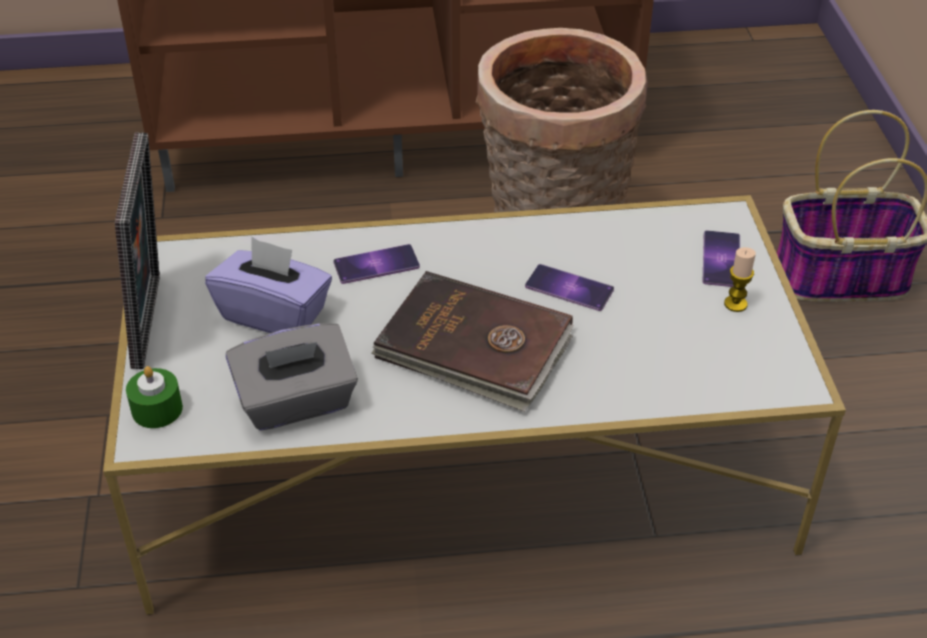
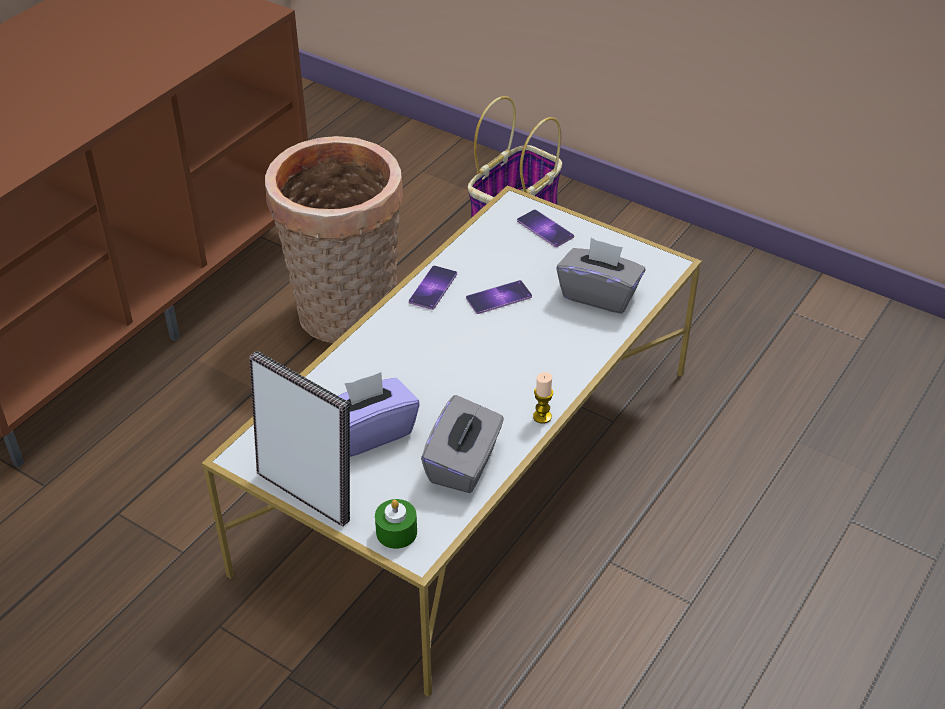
camera: 50 degrees left, 0 degrees up
phone [333,244,420,284] -> phone moved to [409,265,457,310]
brown book [371,271,574,412] -> none
candle [724,247,756,312] -> candle moved to [533,372,553,424]
none -> grey tissue box [556,238,645,314]

